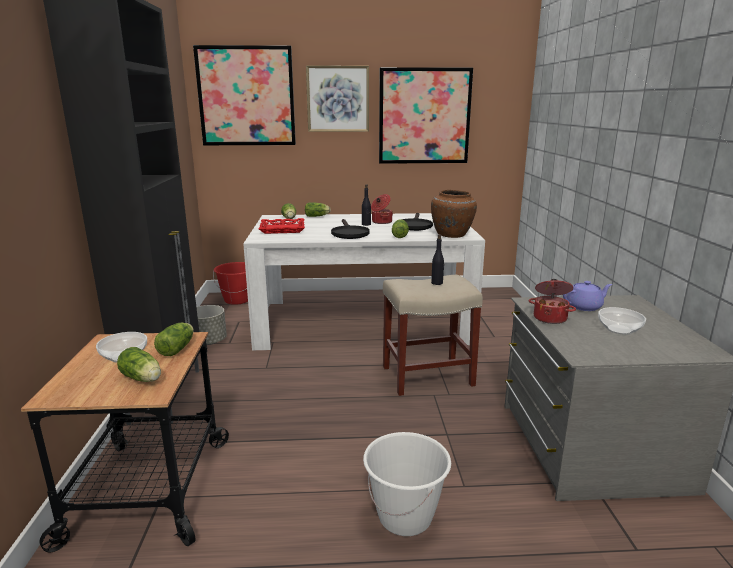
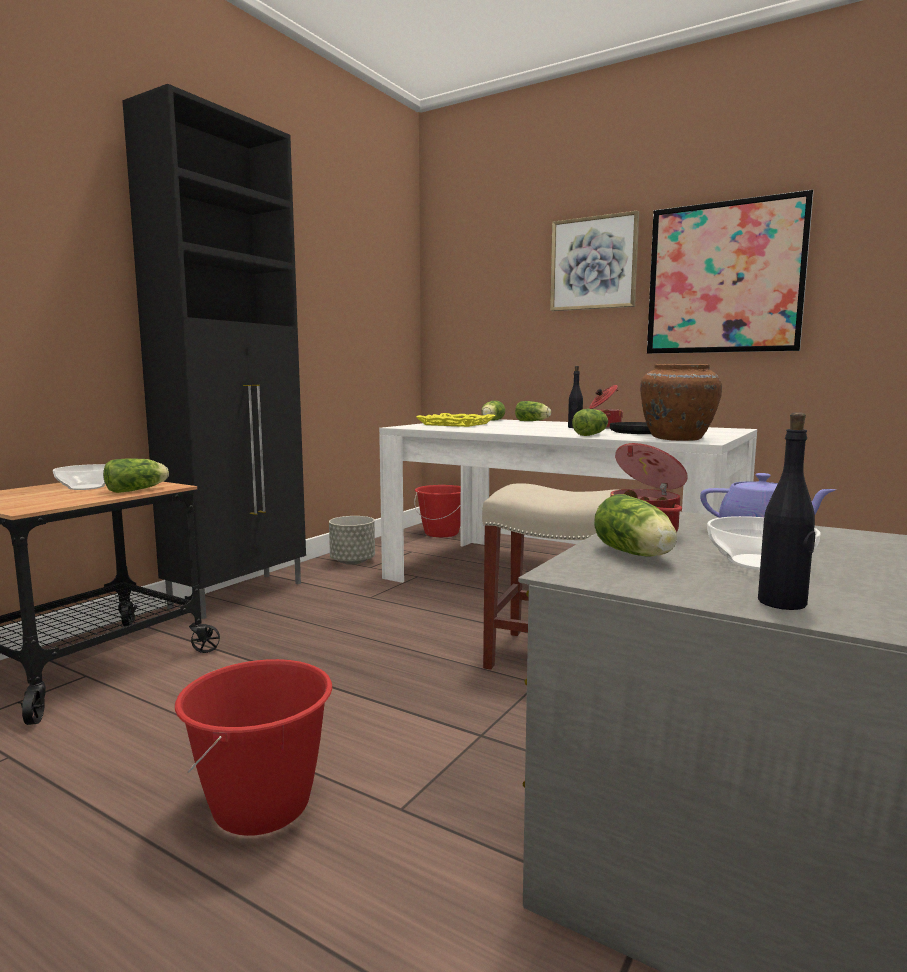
camera: 35 degrees right, 10 degrees down
lettuce [117,347,161,382] -> lettuce moved to [594,494,677,557]
picture [193,45,296,145] -> none
red tray [259,218,305,234] -> yellow tray [416,413,495,427]
black frying pan [331,219,370,239] -> none
white bucket [363,432,451,536] -> red bucket [175,659,332,836]
black bottle [431,234,444,285] -> black bottle moved to [758,412,815,610]

